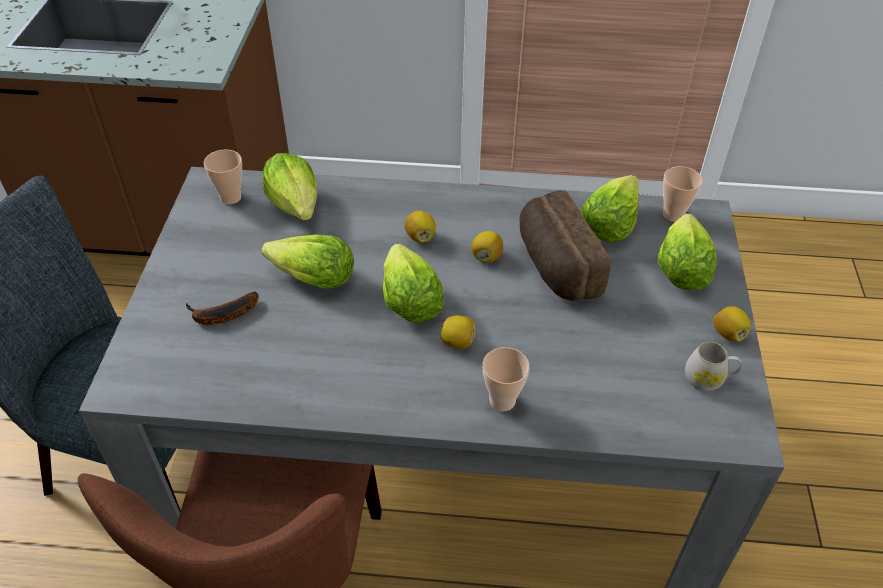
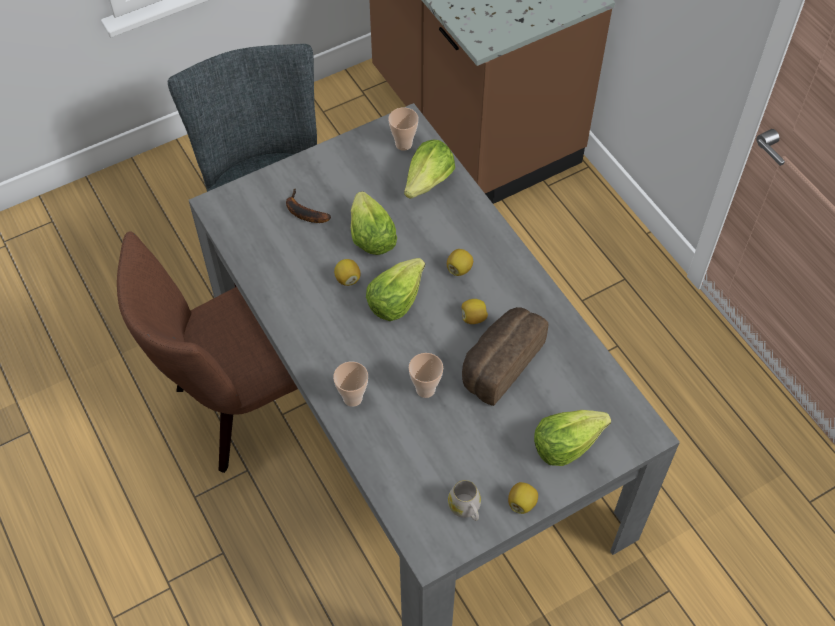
camera: 55 degrees right, 10 degrees up
lemon [440,315,476,349] -> lemon moved to [334,259,361,286]
lettuce [581,175,639,242] -> none
cup [663,166,703,222] -> cup moved to [409,353,443,398]

